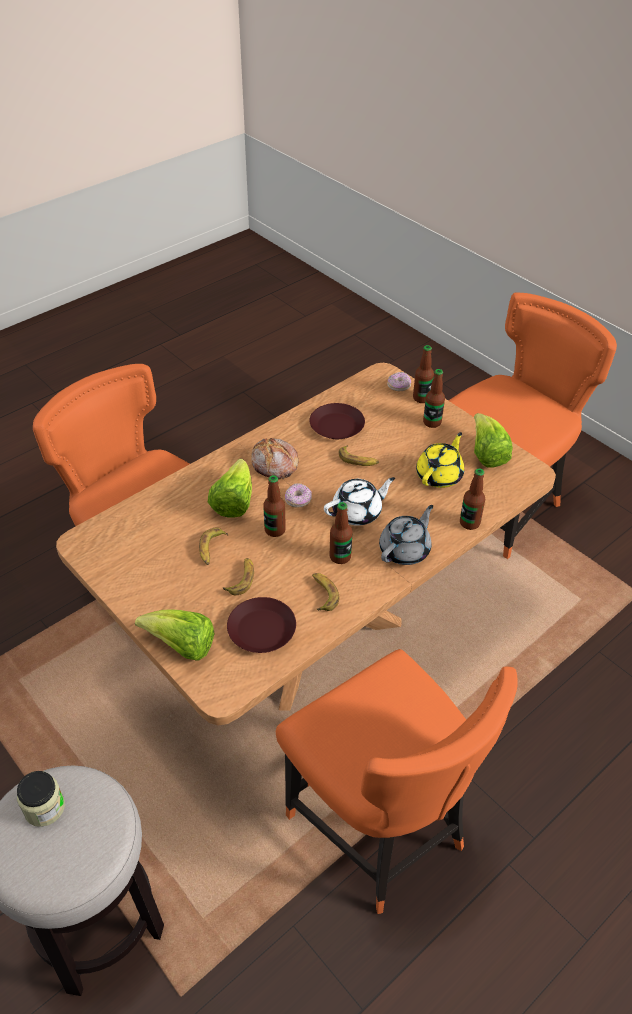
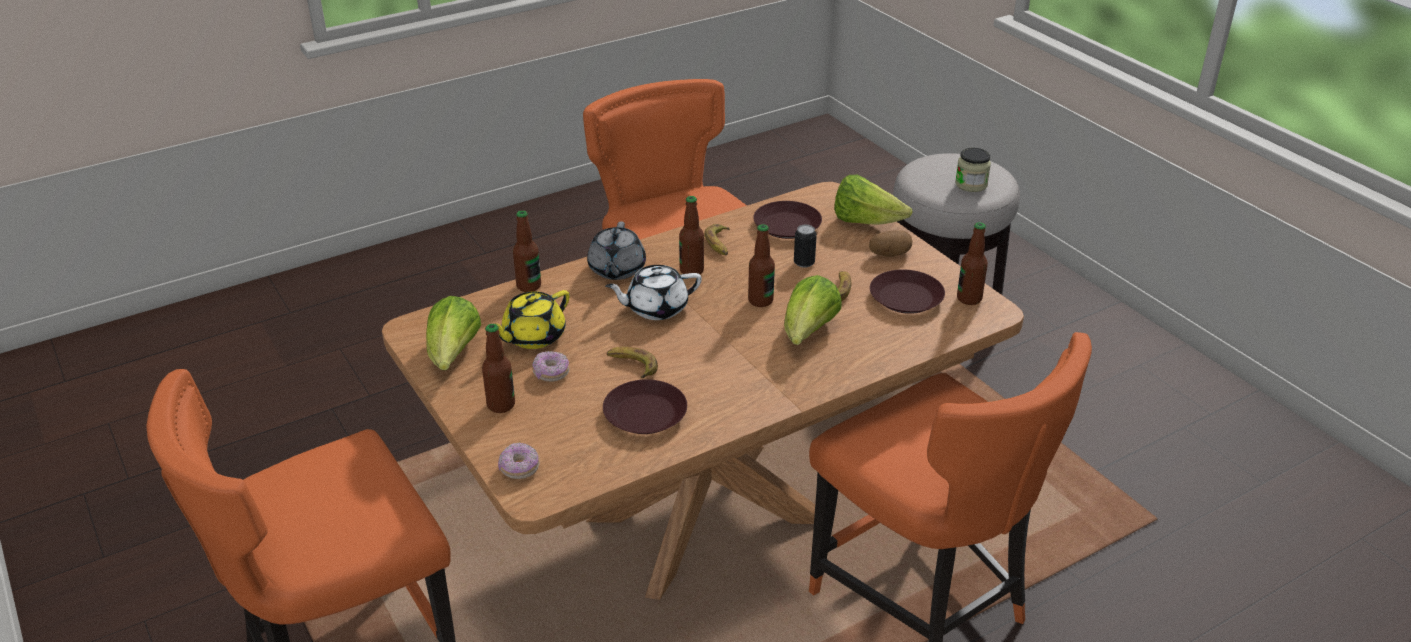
camera: 170 degrees left, 10 degrees down
banana [223,558,254,595] -> can [794,225,817,268]
bread [251,438,299,479] -> none
donut [285,483,312,508] -> donut moved to [532,351,569,382]
grey teapot [379,505,433,565] -> grey teapot turned 45 degrees counterclockwise [587,221,646,280]
bottle [413,345,434,403] -> bottle moved to [957,222,988,305]
none -> potato [869,230,912,257]
none -> brown plate [870,269,945,314]

